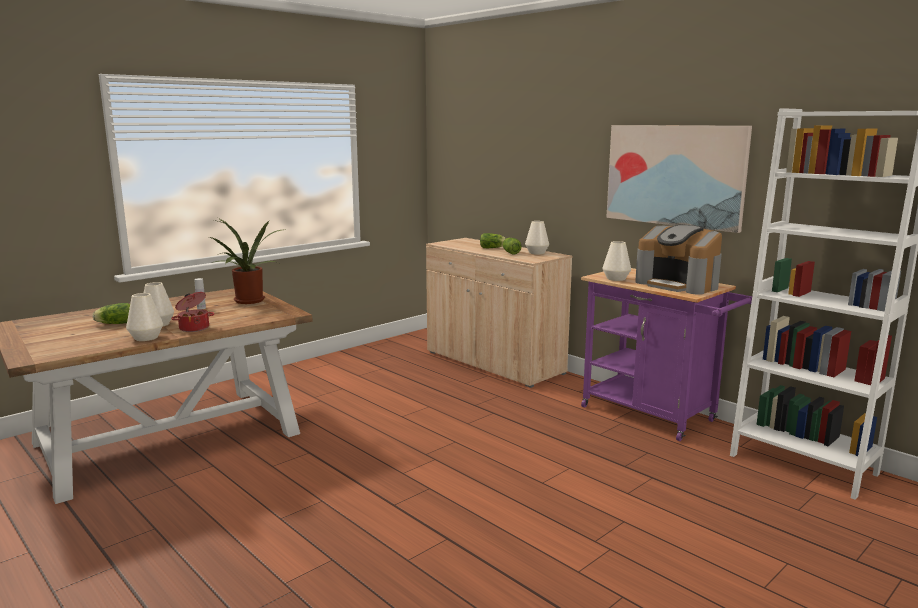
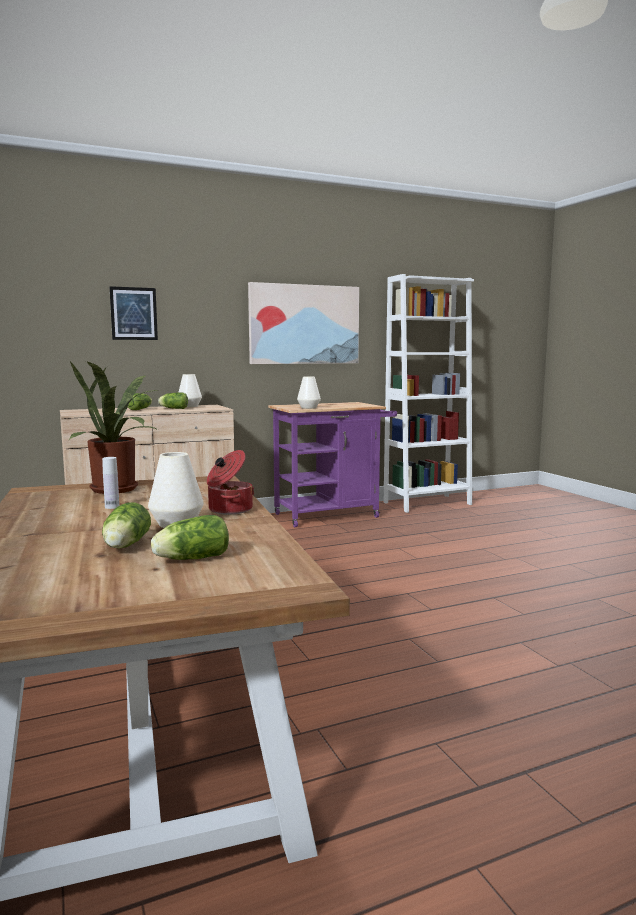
camera: 70 degrees left, 5 degrees down
white vase [126,293,163,341] -> none
coffee machine [635,225,722,295] -> none
none -> picture [109,286,158,340]
none -> lettuce [151,515,229,560]

